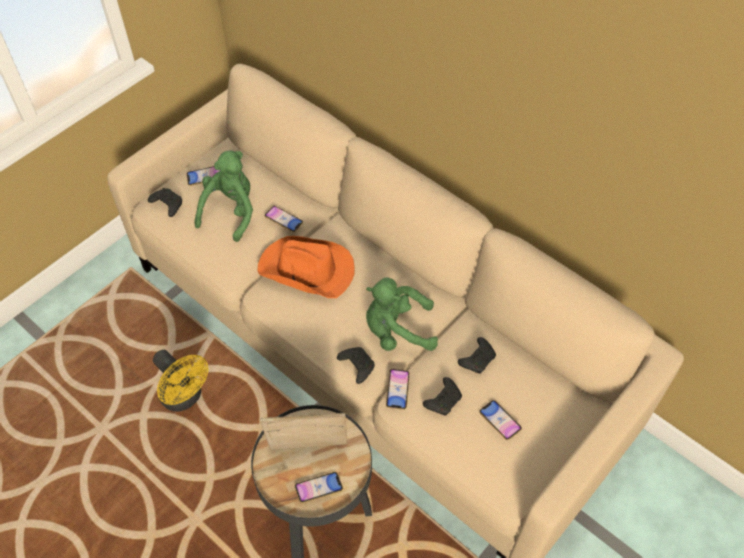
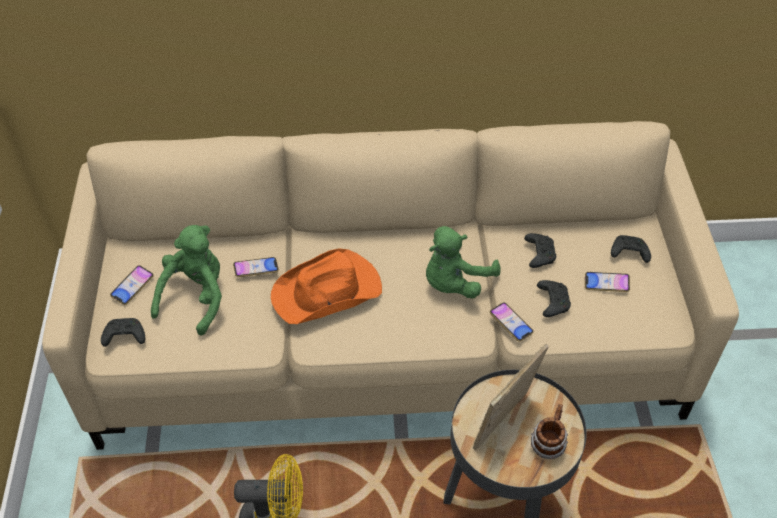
camera: 45 degrees left, 5 degrees down
green plush toy [194,151,253,242] -> green plush toy turned 45 degrees clockwise [151,225,222,335]
phone [295,472,343,503] -> mug [531,404,568,459]
black game controller [337,347,375,384] -> black game controller moved to [611,235,651,263]

